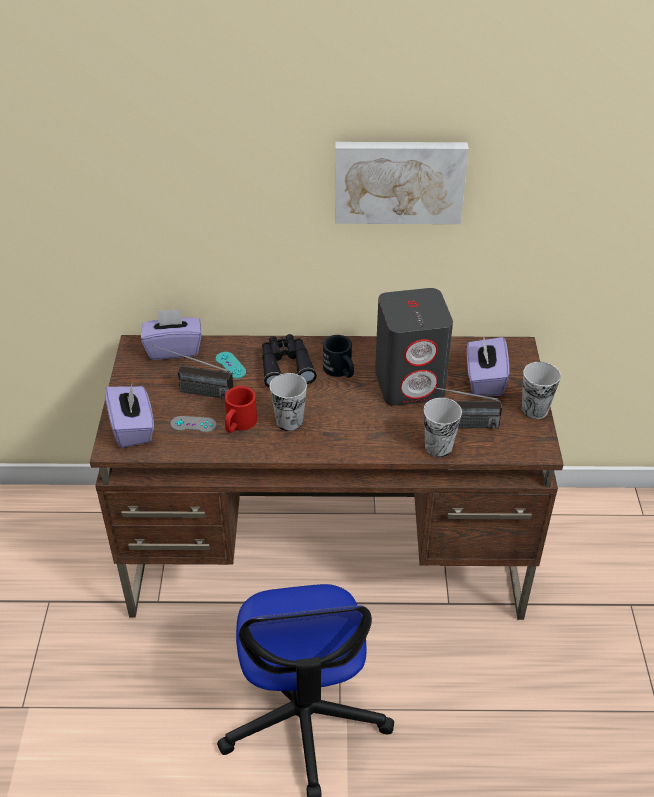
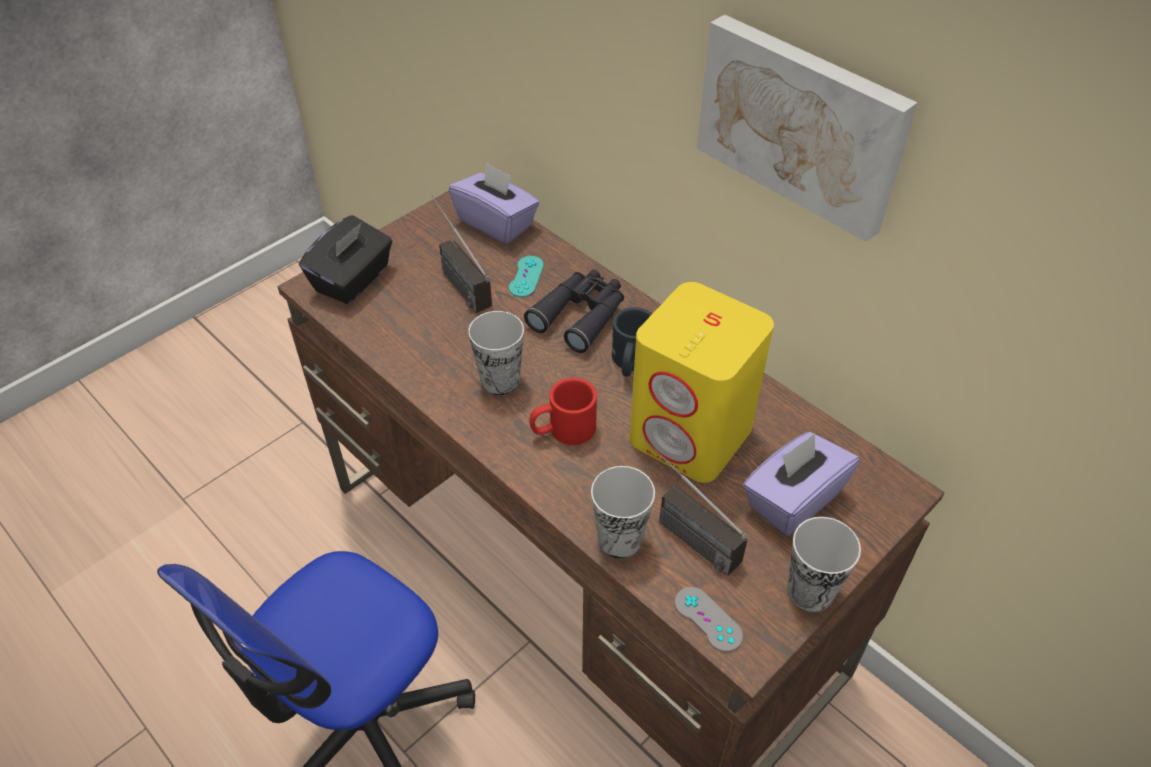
camera: 45 degrees right, 5 degrees up
purple tissue box [105,385,154,448] -> black tissue box [299,215,392,304]
grey game controller [171,416,216,433] -> grey game controller moved to [675,587,743,652]
red mug [225,386,257,433] -> red mug moved to [529,378,597,445]
grey speaker [375,288,453,406] -> yellow speaker [630,282,774,483]

